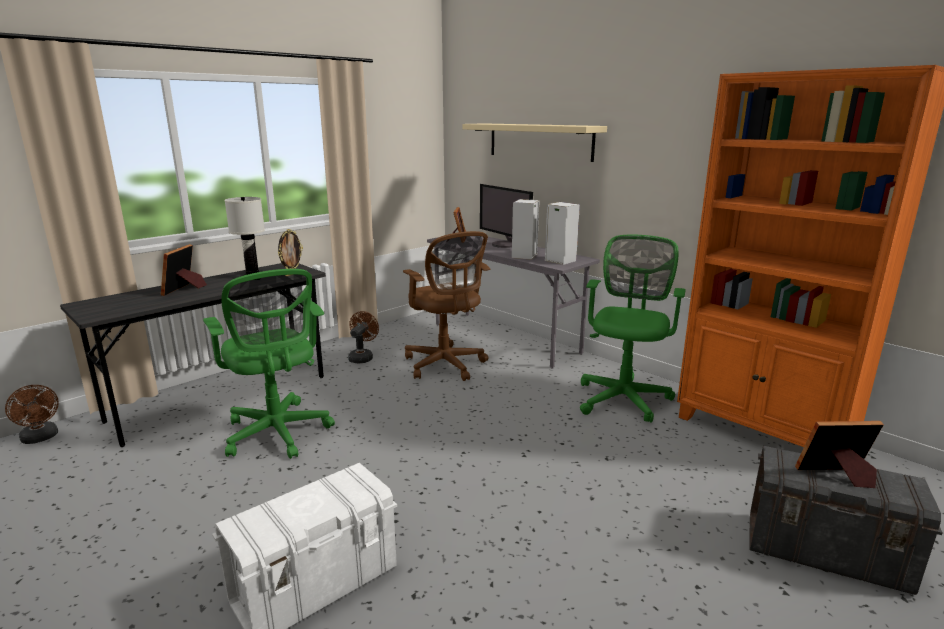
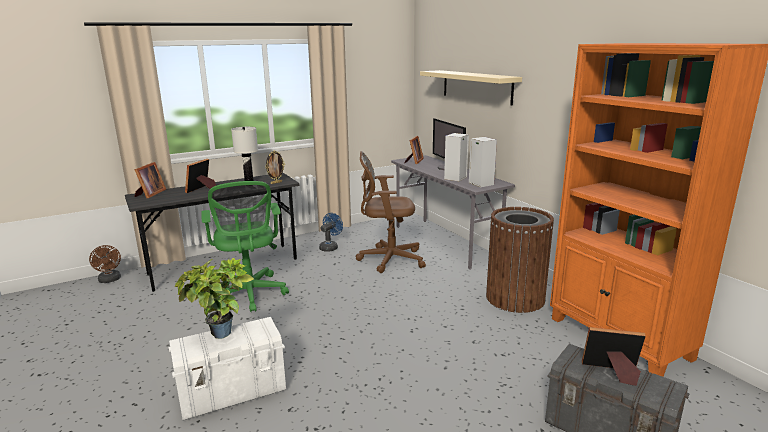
camera: 15 degrees right, 0 degrees up
brown fan [348,311,379,363] -> blue fan [319,213,343,252]
brown office chair [403,231,490,381] -> brown office chair turned 105 degrees clockwise [356,151,426,273]
green office chair [580,235,686,423] -> brown trash can [486,207,554,313]
none -> picture frame [134,162,166,198]
none -> potted plant [175,258,254,339]

